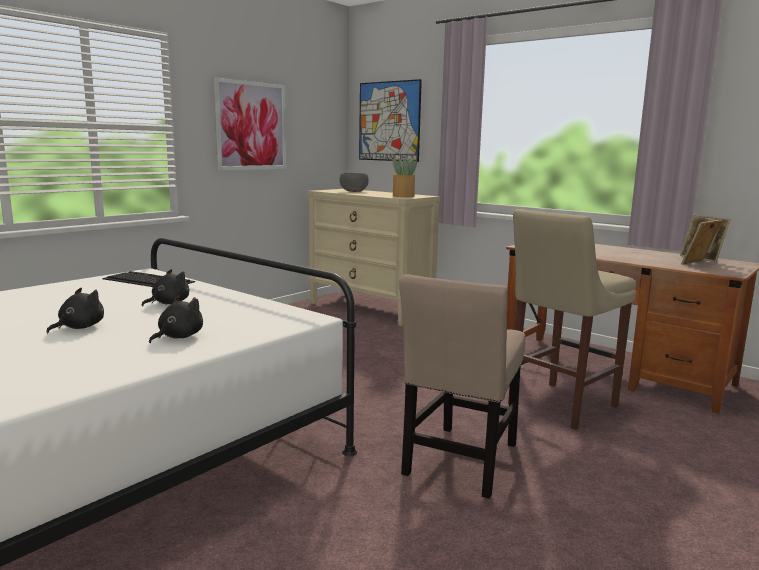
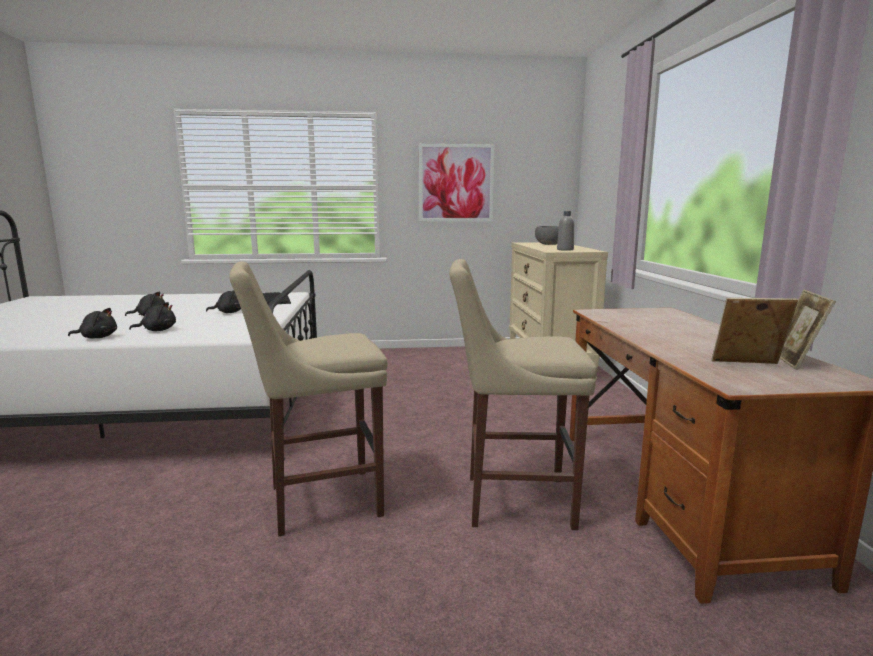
camera: 45 degrees right, 0 degrees up
picture [359,79,422,162] -> none
potted plant [392,157,417,197] -> grey bottle [557,211,574,251]
beige chair [399,274,525,498] -> beige stool [229,262,388,536]
none -> black plush toy [68,308,117,339]

